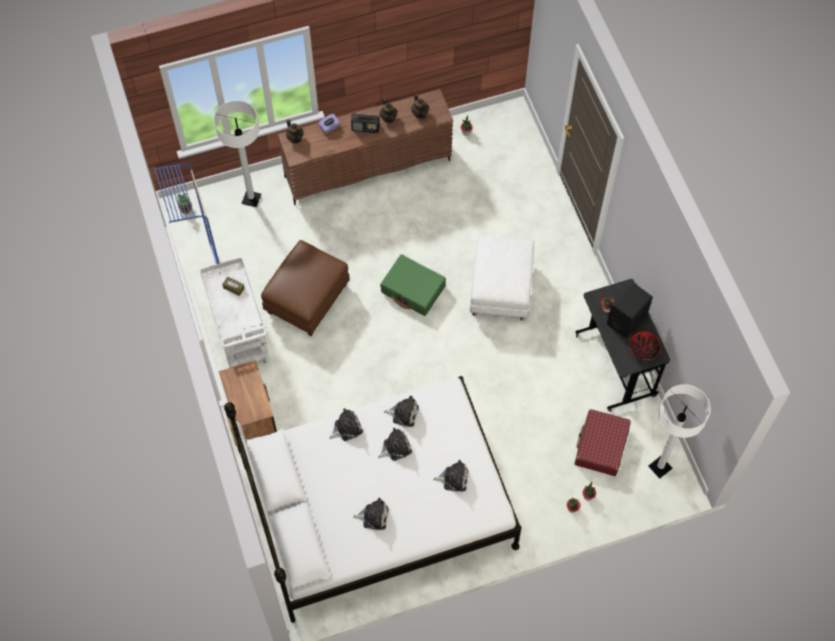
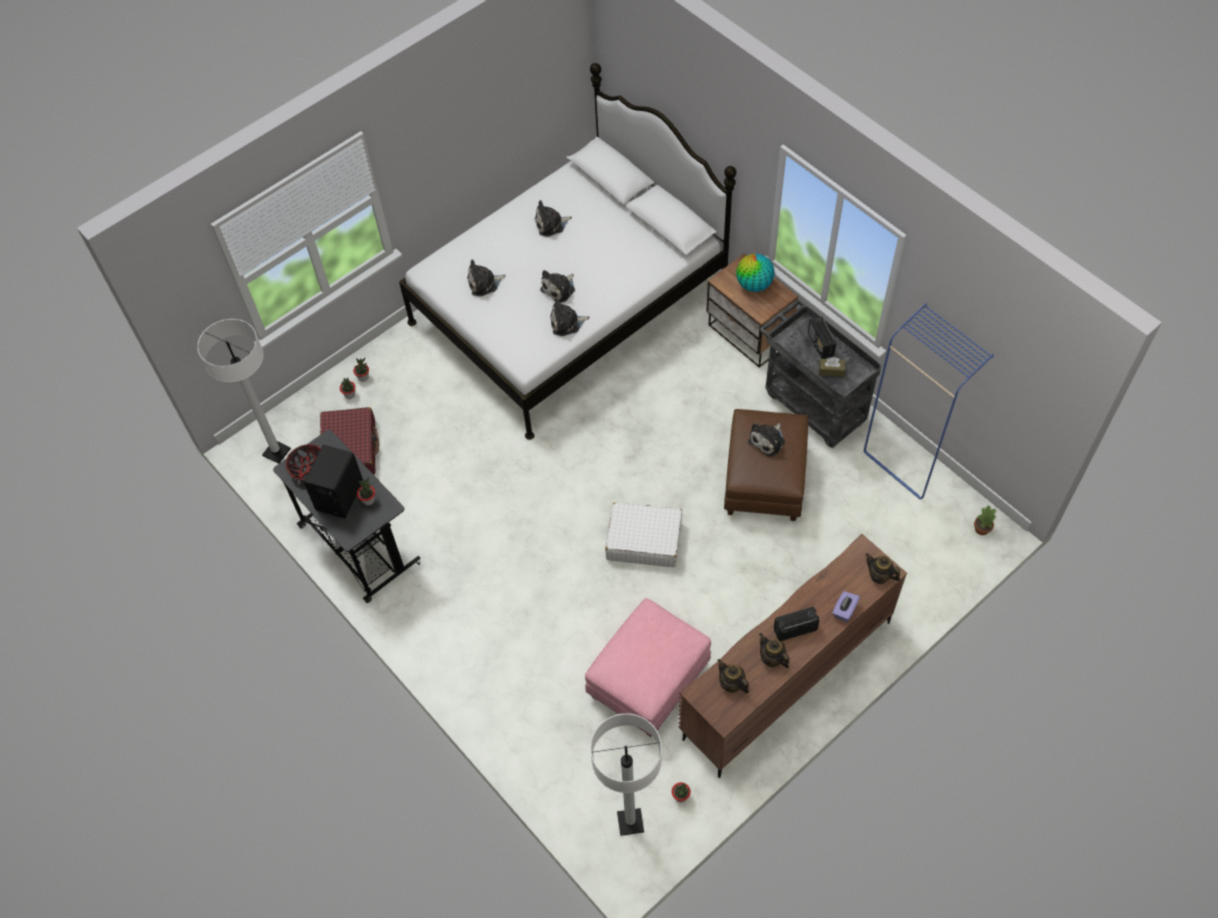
camera: 160 degrees right, 5 degrees down
white cart [200,258,269,368] -> black cart [760,299,881,448]
white floor lamp [214,100,261,207] -> white floor lamp moved to [590,713,662,836]
plush toy [330,408,363,441] -> plush toy moved to [748,423,785,457]
green suitcase [380,254,446,316] -> white suitcase [605,502,682,567]
white ottoman [470,235,534,321] -> none
none -> pink ottoman [585,598,711,737]
none -> globe [736,254,775,292]
none -> radio [808,316,836,359]

